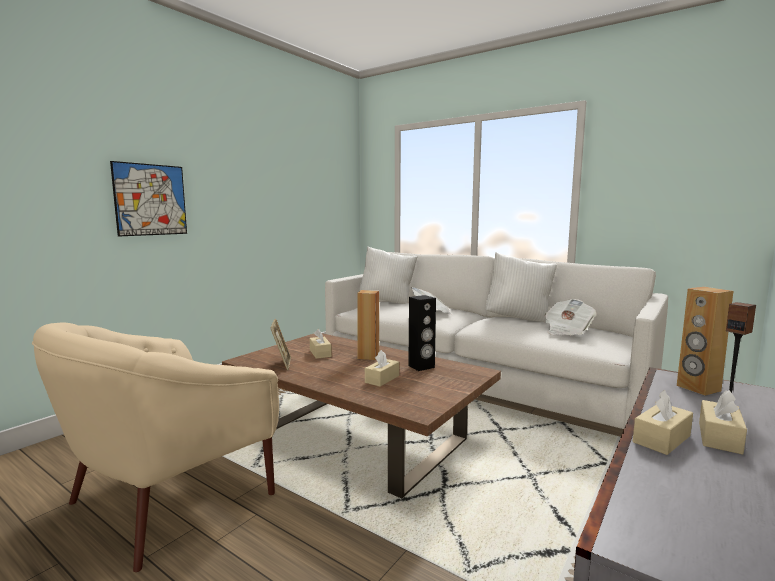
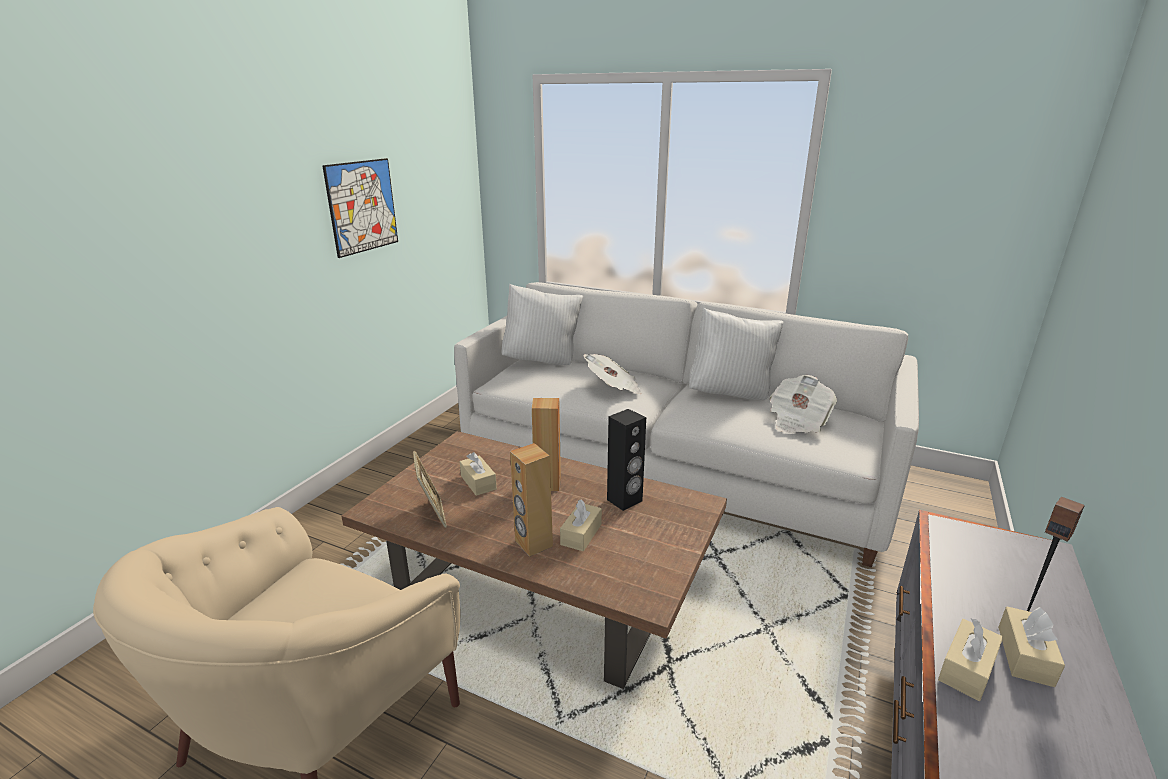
camera: 10 degrees left, 15 degrees up
picture [110,161,187,237] -> picture moved to [322,158,398,258]
brown speaker [677,287,733,396] -> brown speaker moved to [510,443,553,556]

